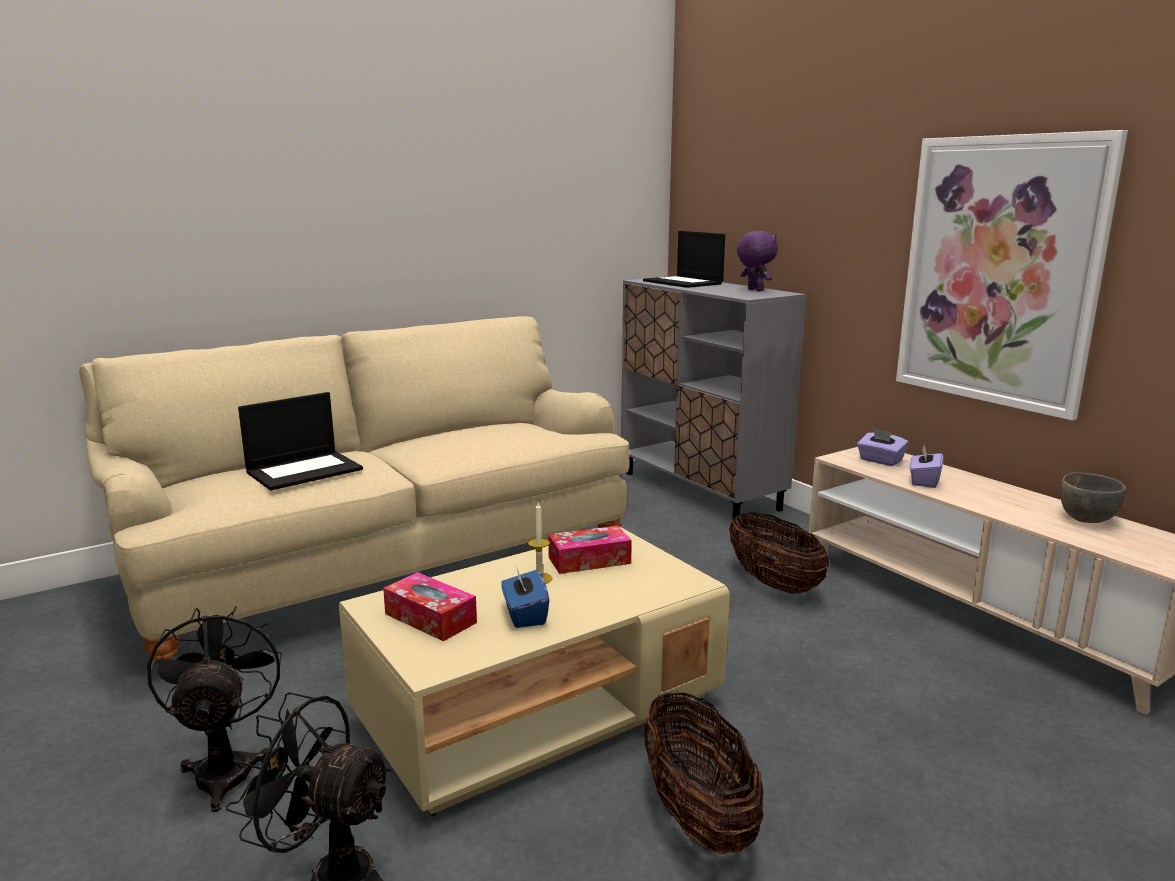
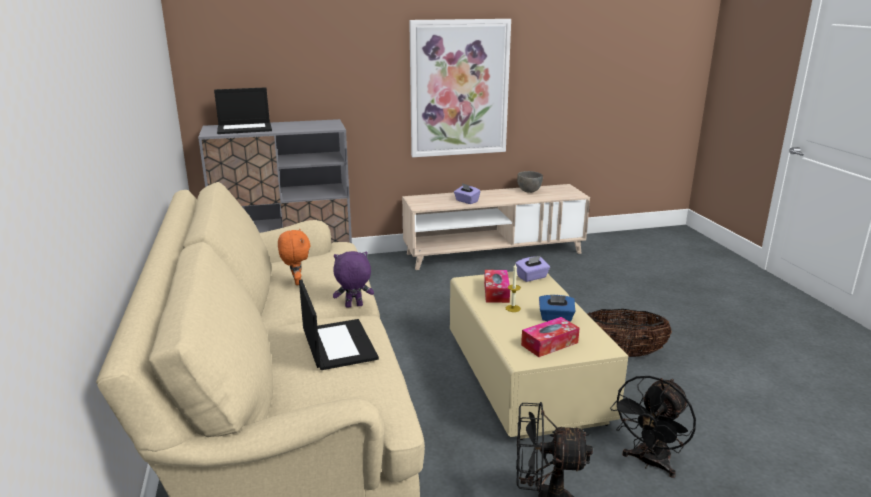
camera: 70 degrees left, 5 degrees up
basket [729,512,829,594] -> none
purple plush toy [737,231,778,291] -> purple plush toy moved to [333,251,374,308]
purple tissue box [857,428,909,466] -> purple tissue box moved to [515,256,550,282]
none -> orange plush toy [278,228,310,285]

